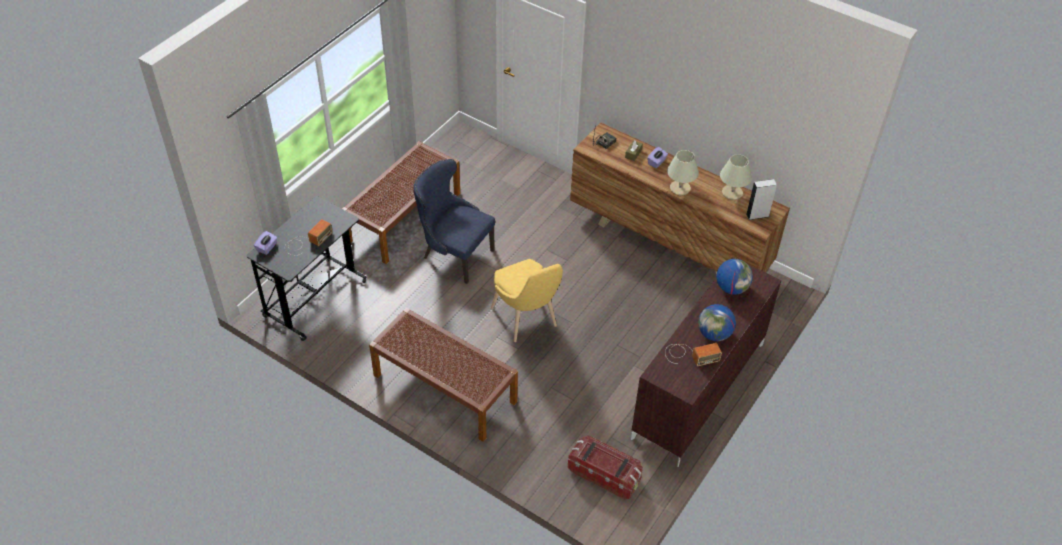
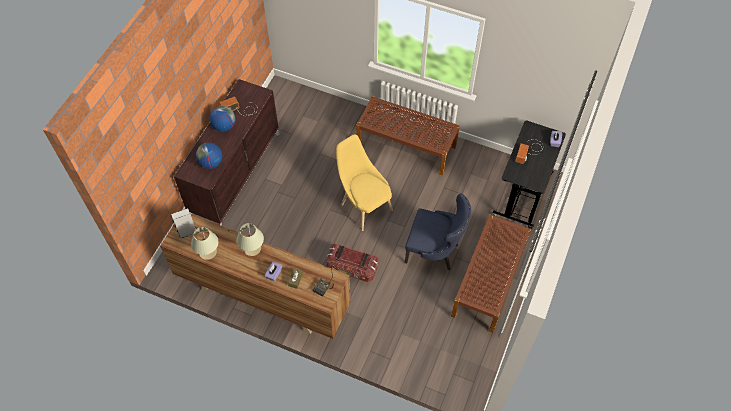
camera: 170 degrees right, 10 degrees up
storage box [568,436,643,500] -> storage box moved to [326,244,379,282]

